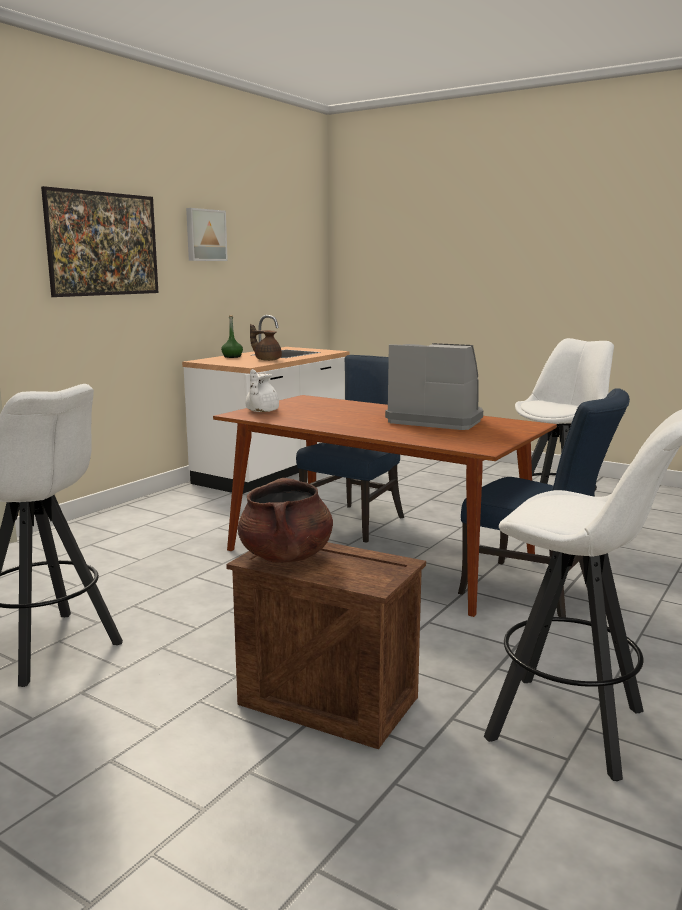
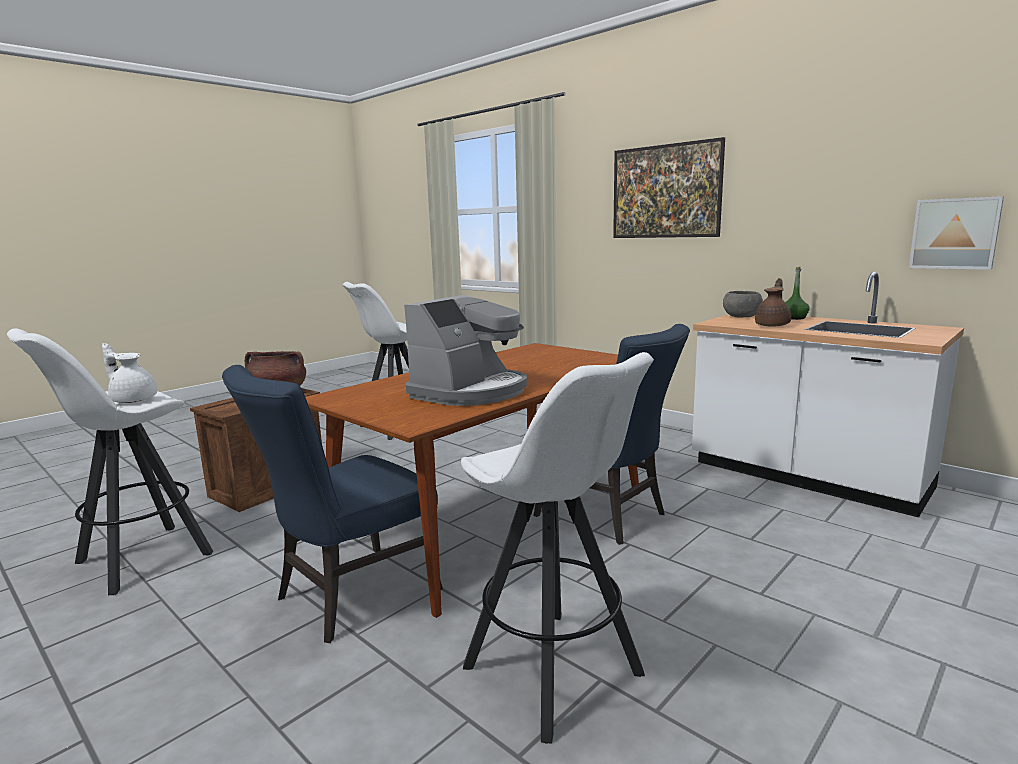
camera: 100 degrees right, 0 degrees up
picture [186,208,228,261] -> picture moved to [909,196,1004,270]
white teapot [246,369,279,412] -> white teapot moved to [102,343,157,403]
none -> grey bowl [723,291,763,318]

